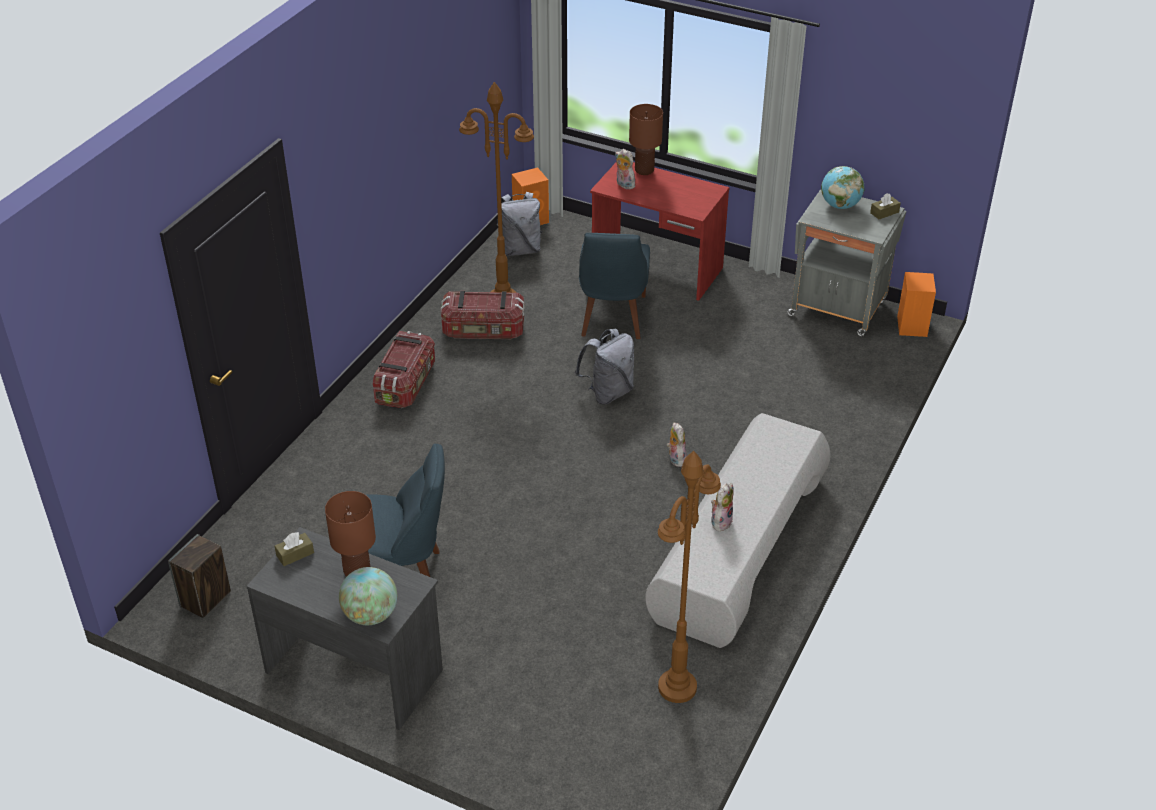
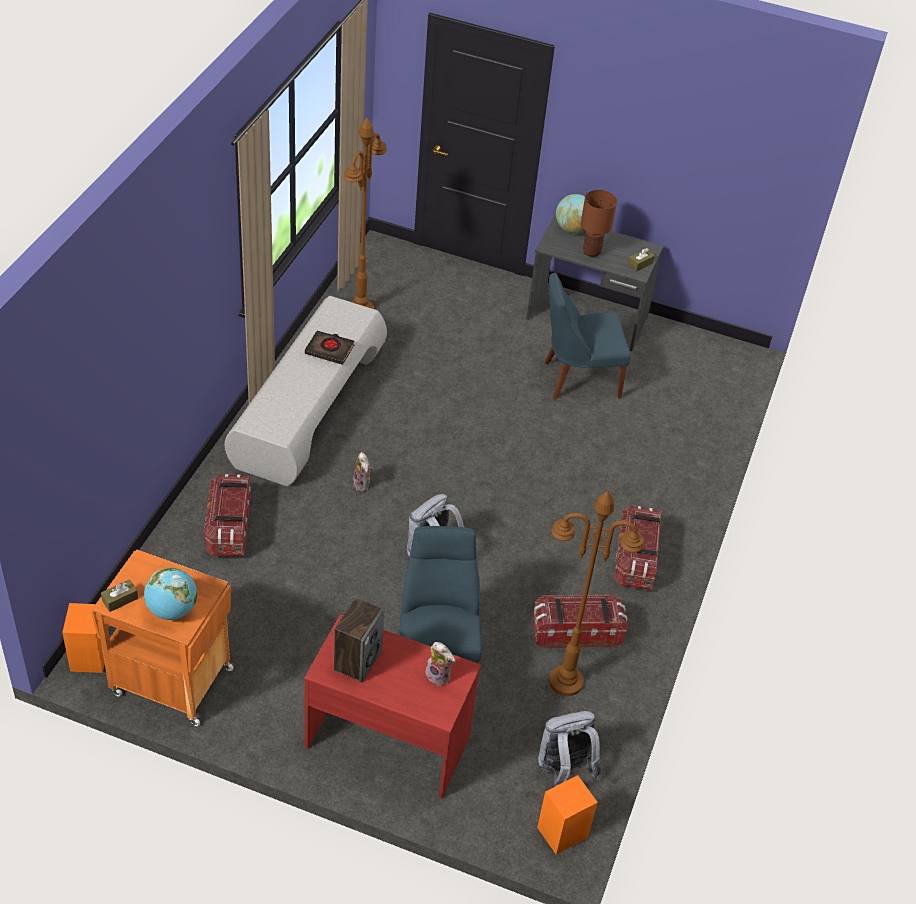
camera: 170 degrees right, 5 degrees up
speaker [168,534,231,618] -> speaker moved to [334,598,384,683]
brown table lamp [629,104,663,175] -> none
plush toy [711,483,734,531] -> black book [305,331,355,365]
grey cart [788,189,906,337] -> orange cart [91,550,234,726]
none -> storage box [204,474,251,557]

